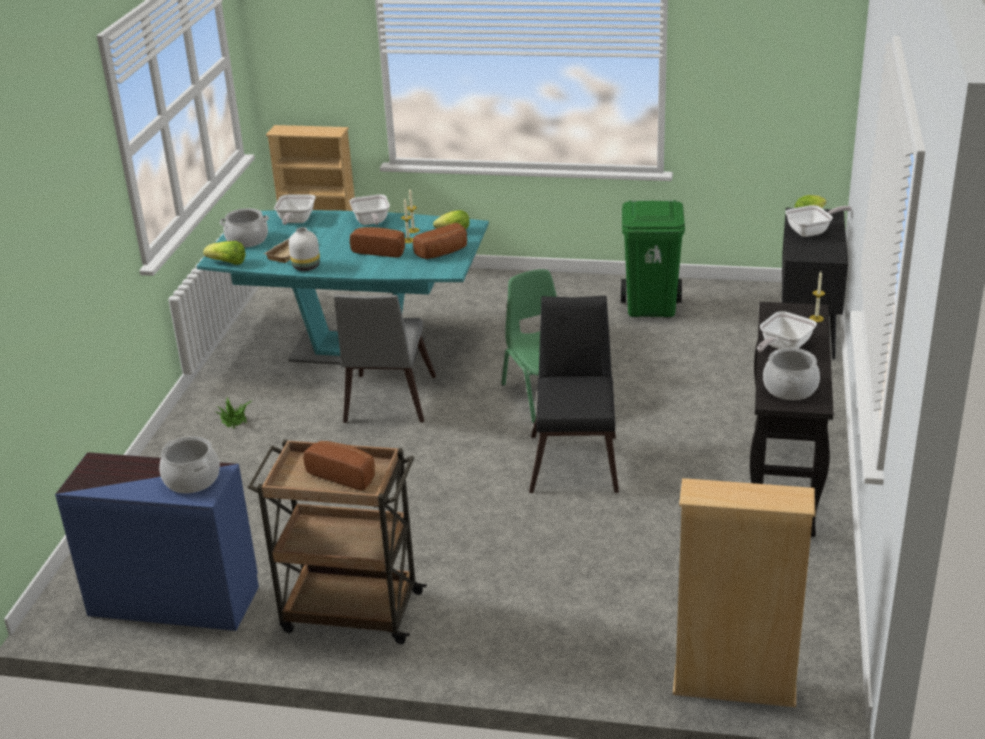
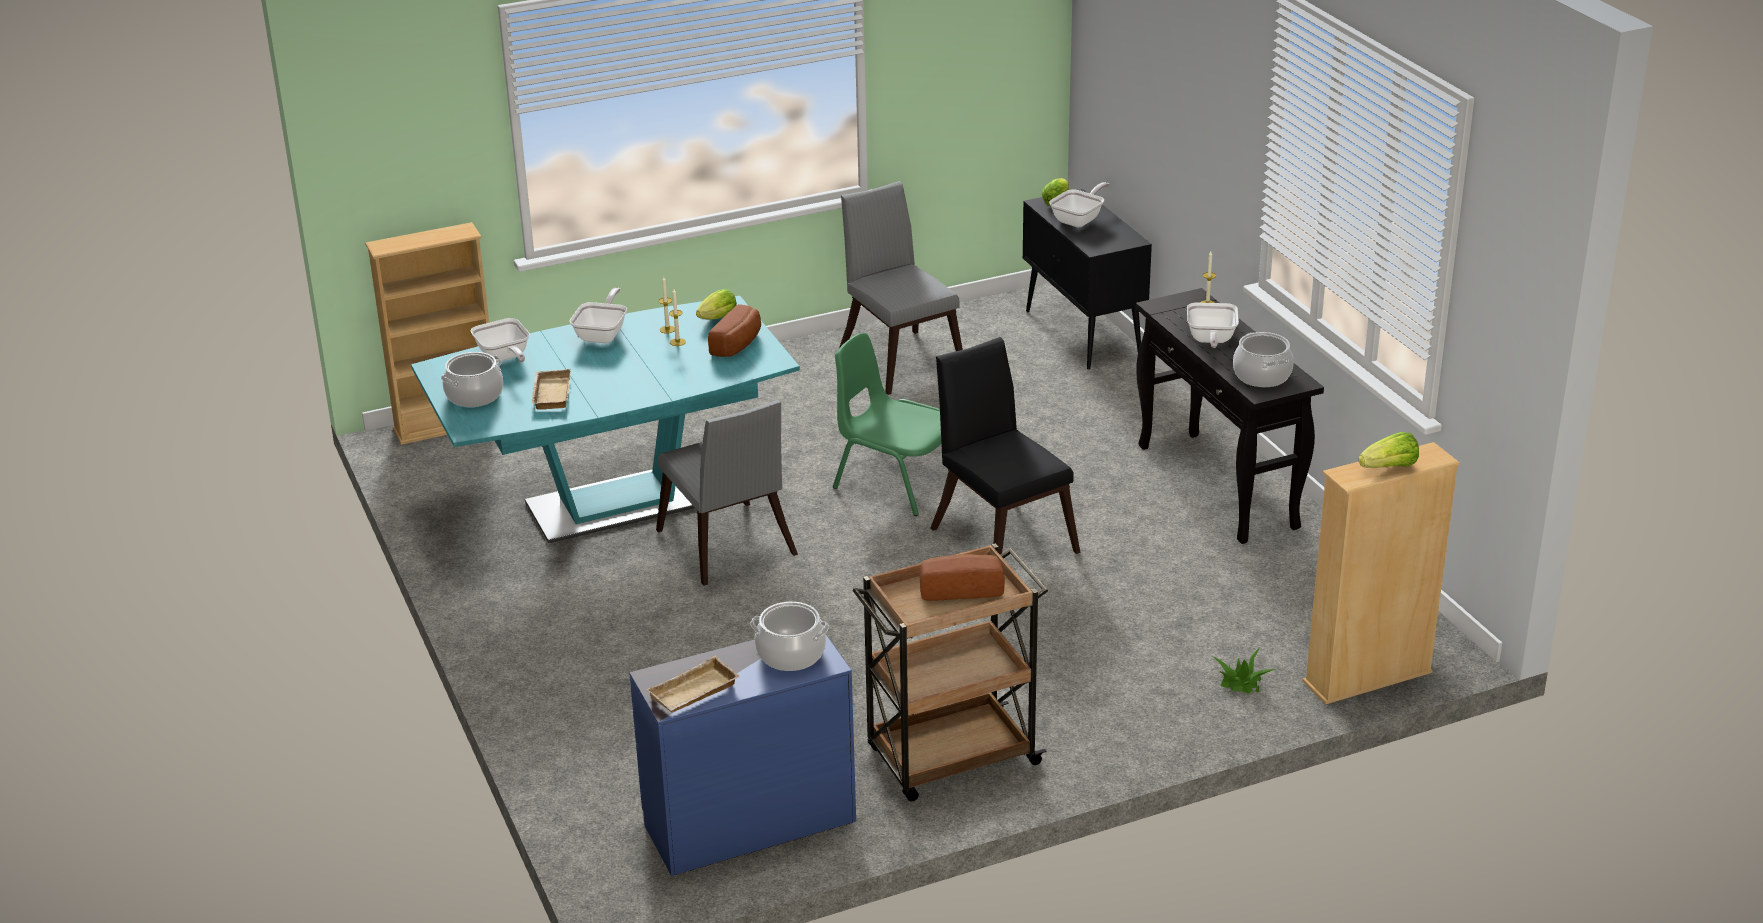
camera: 35 degrees left, 0 degrees up
lettuce [203,241,246,265] -> lettuce moved to [1359,432,1419,468]
potted plant [214,397,253,428] -> potted plant moved to [1212,648,1275,694]
white vase [289,227,320,271] -> none
frying pan [349,194,390,225] -> frying pan turned 120 degrees counterclockwise [569,287,627,343]
bread [350,227,405,257] -> none
green trash can [621,200,685,317] -> grey chair [839,181,963,395]
none -> beige tray [647,655,739,712]

